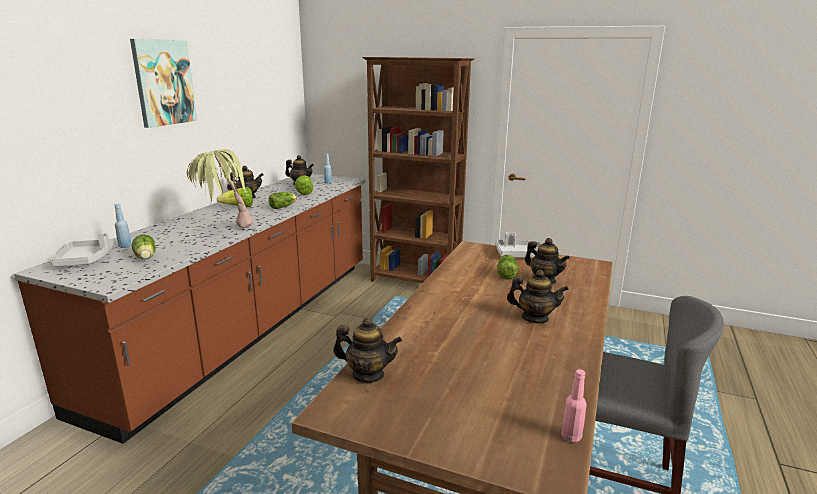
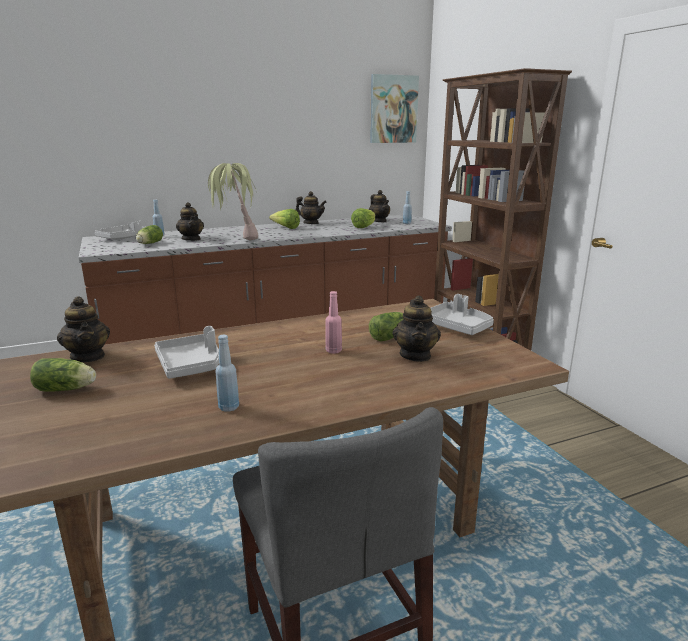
camera: 45 degrees right, 0 degrees up
picture [130,39,197,128] -> picture moved to [370,74,419,143]
lettuce [268,192,297,209] -> lettuce moved to [30,358,96,392]
teapot [507,270,569,323] -> teapot moved to [176,202,204,241]
pink bottle [561,369,587,442] -> pink bottle moved to [325,291,342,354]
none -> grey tray [154,326,219,379]
none -> blue bottle [215,335,239,412]

